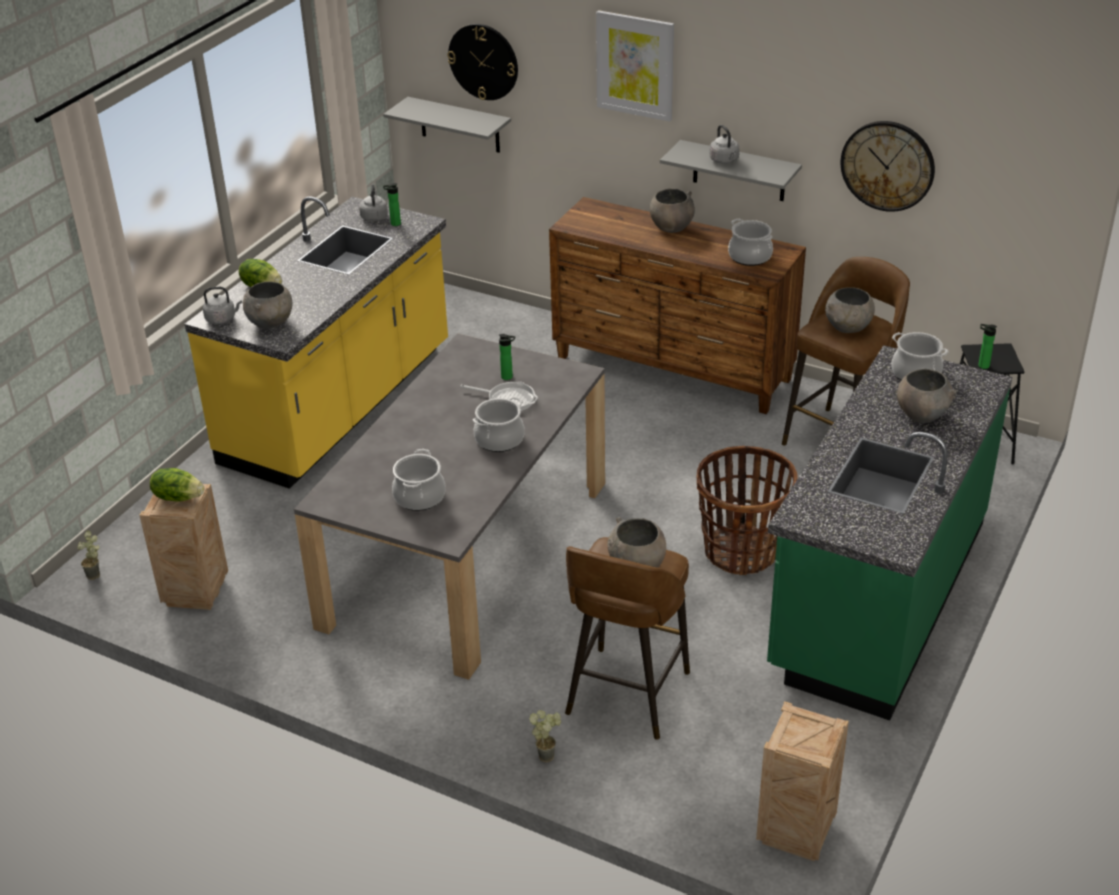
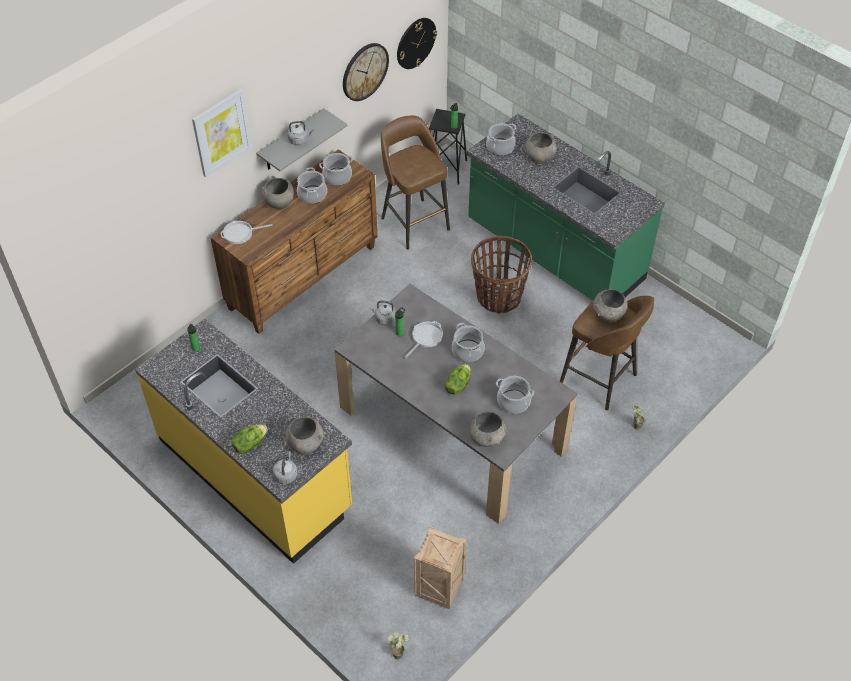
camera: 75 degrees left, 15 degrees up
lettuce [150,468,204,501] -> lettuce moved to [444,364,471,395]
grey kettle [359,184,388,222] -> grey kettle moved to [369,301,396,325]
grey shelf [383,97,511,153] -> none
wall clock [447,24,518,100] -> wall clock moved to [397,18,437,69]
crate [756,701,849,861] -> none
grey bowl [825,287,875,333] -> grey bowl moved to [470,411,506,447]
none -> frying pan [221,220,273,244]
none -> cooking pot [297,167,327,204]

